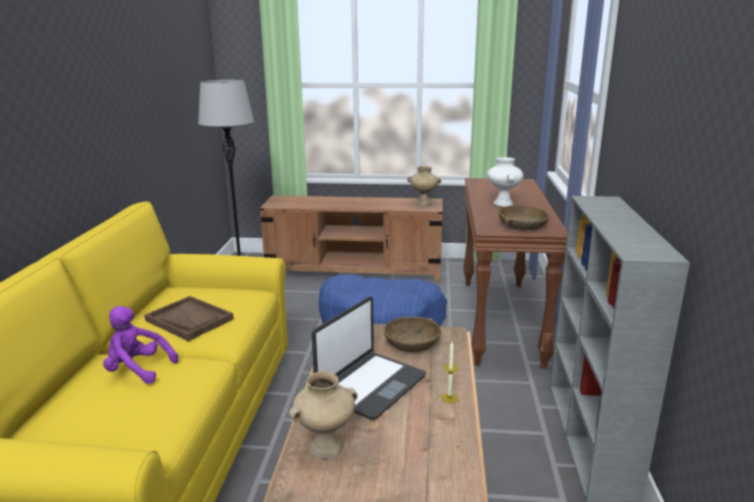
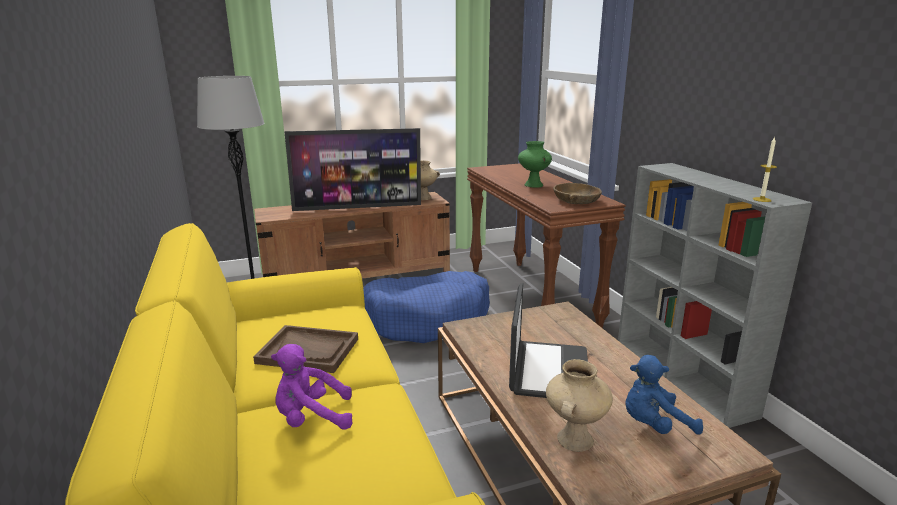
camera: 25 degrees left, 0 degrees up
brown bowl [383,316,441,352] -> none
candle [441,342,459,403] -> candle moved to [753,137,777,202]
white vase [487,157,523,206] -> green vase [518,141,552,188]
none -> television [284,128,421,211]
none -> blue plush toy [625,355,703,435]

